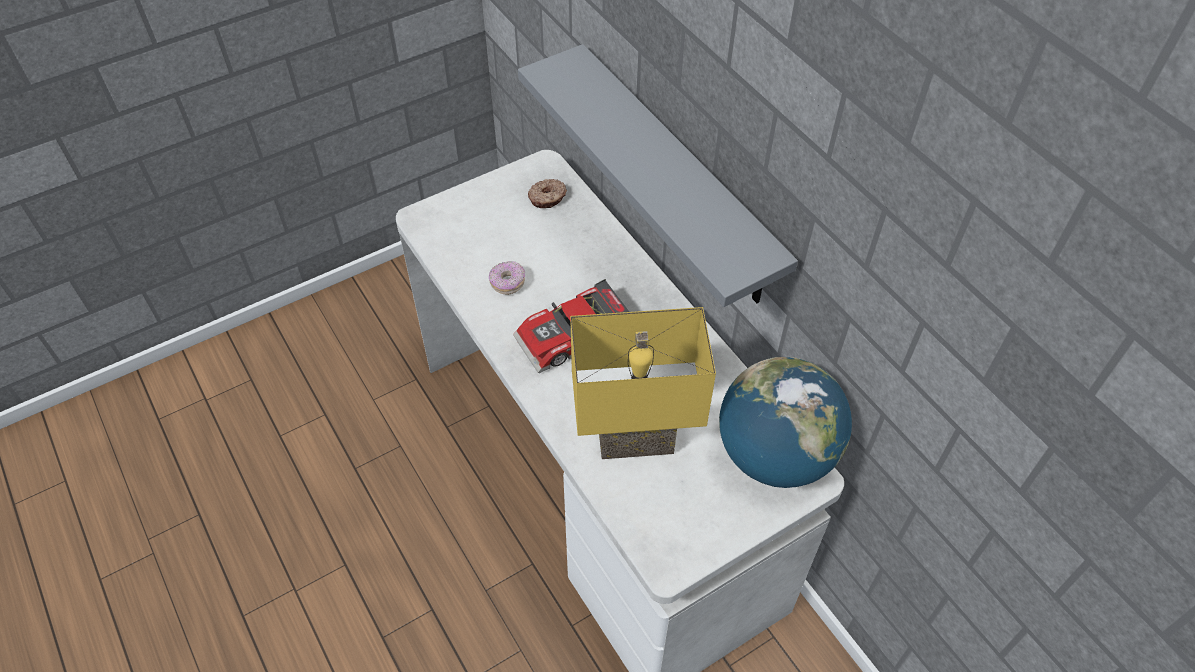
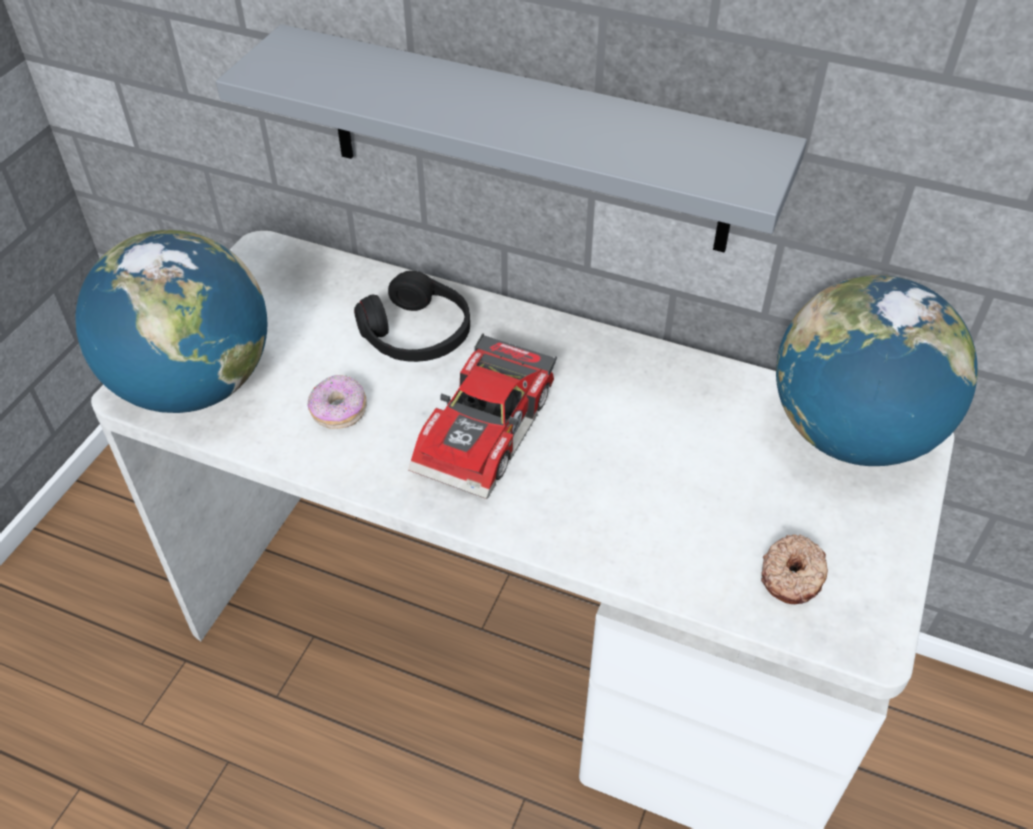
camera: 35 degrees left, 5 degrees down
donut [528,179,567,208] -> donut moved to [761,534,828,604]
yellow table lamp [570,307,716,459] -> none
none -> globe [76,230,267,413]
none -> black headphones [354,271,470,362]

